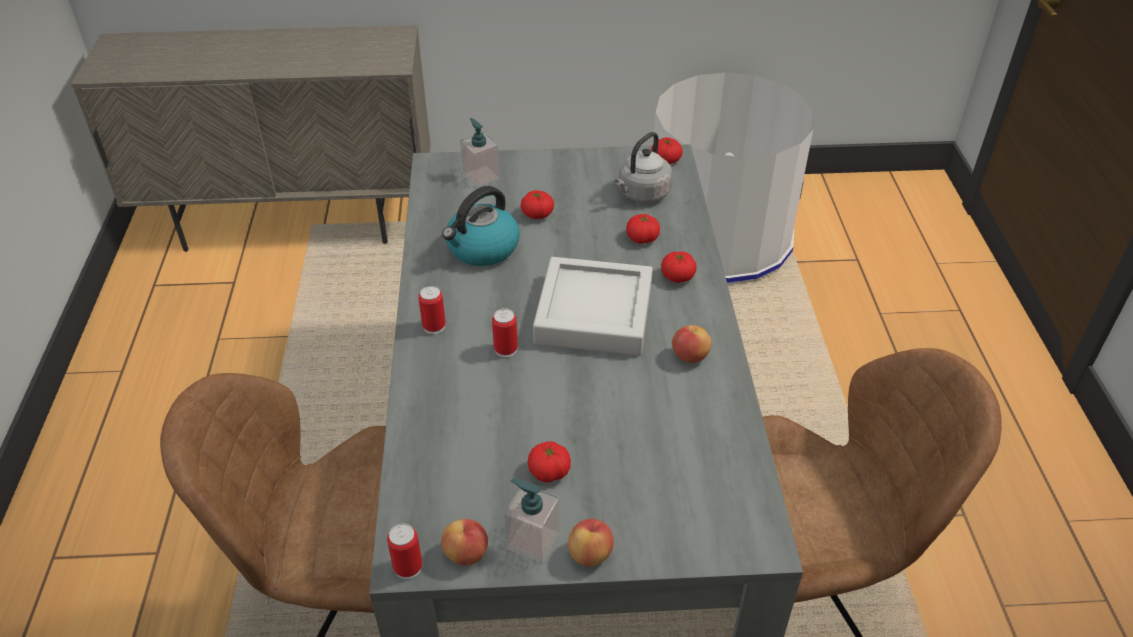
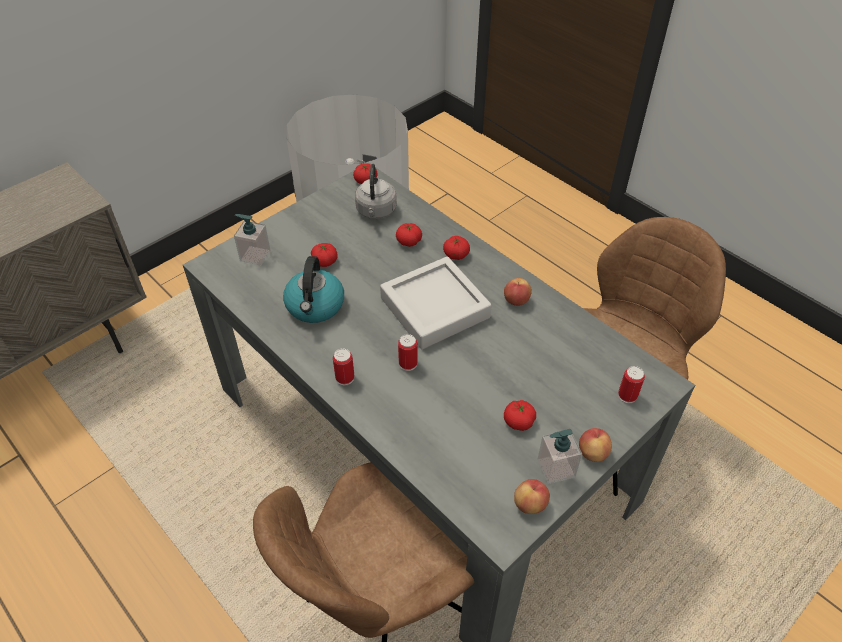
camera: 40 degrees left, 5 degrees up
can [387,524,422,579] -> can moved to [618,366,645,403]

